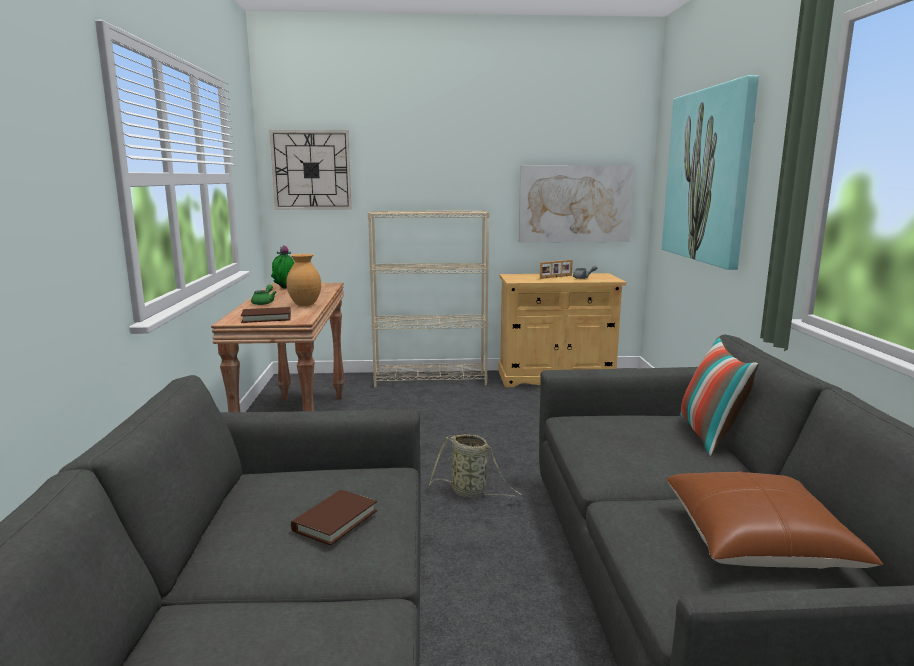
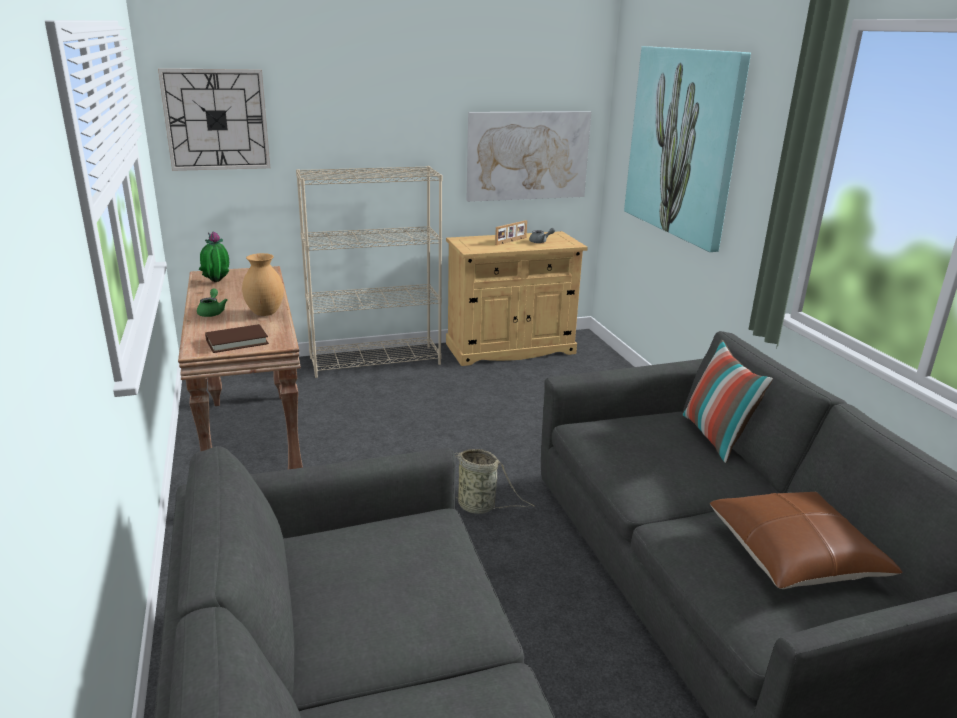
camera: 15 degrees left, 10 degrees up
brown book [291,490,377,546] -> none

